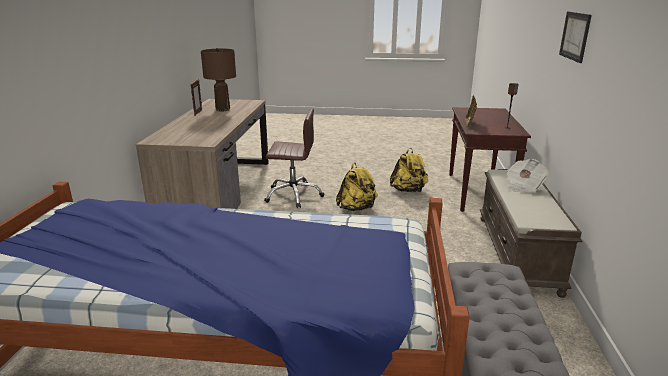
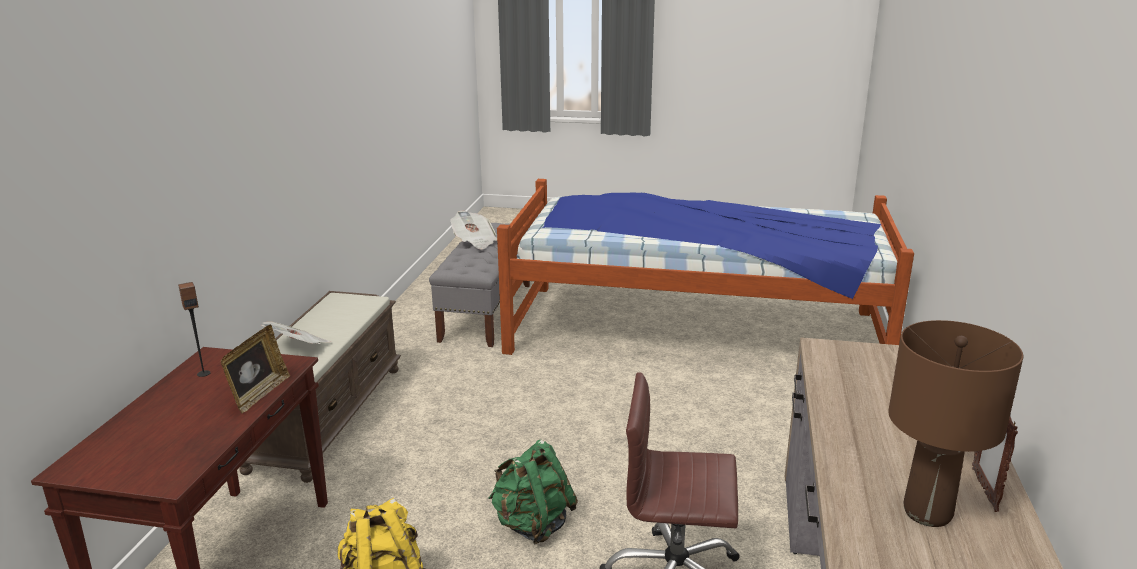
camera: 175 degrees left, 0 degrees up
yellow backpack [336,162,378,211] -> green backpack [488,440,578,544]
picture [559,11,592,63] -> none
none -> newspaper [450,211,497,250]

